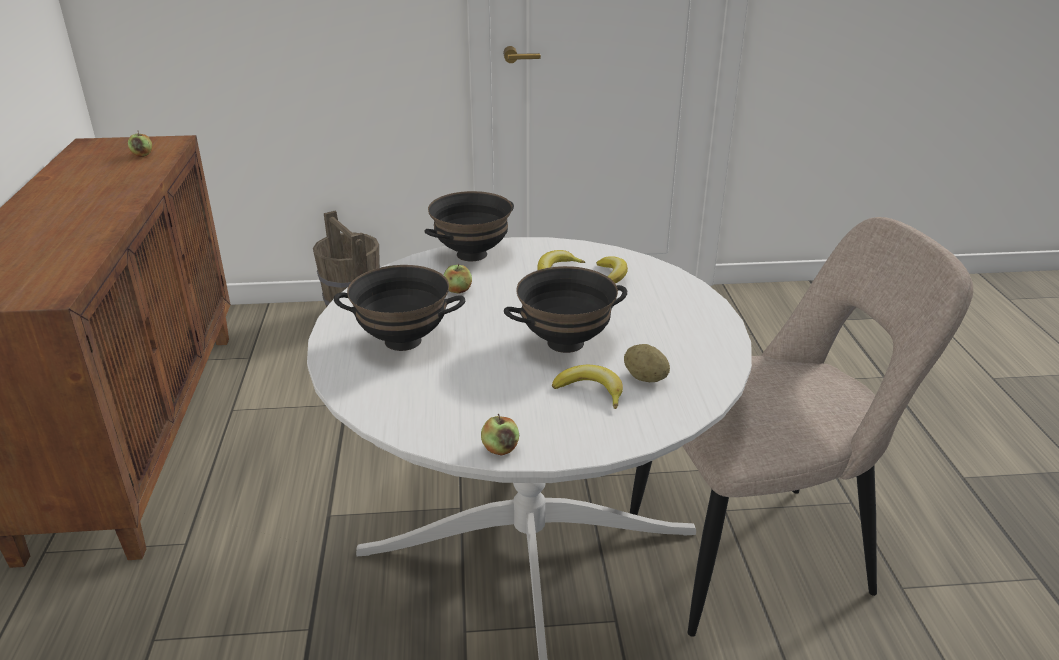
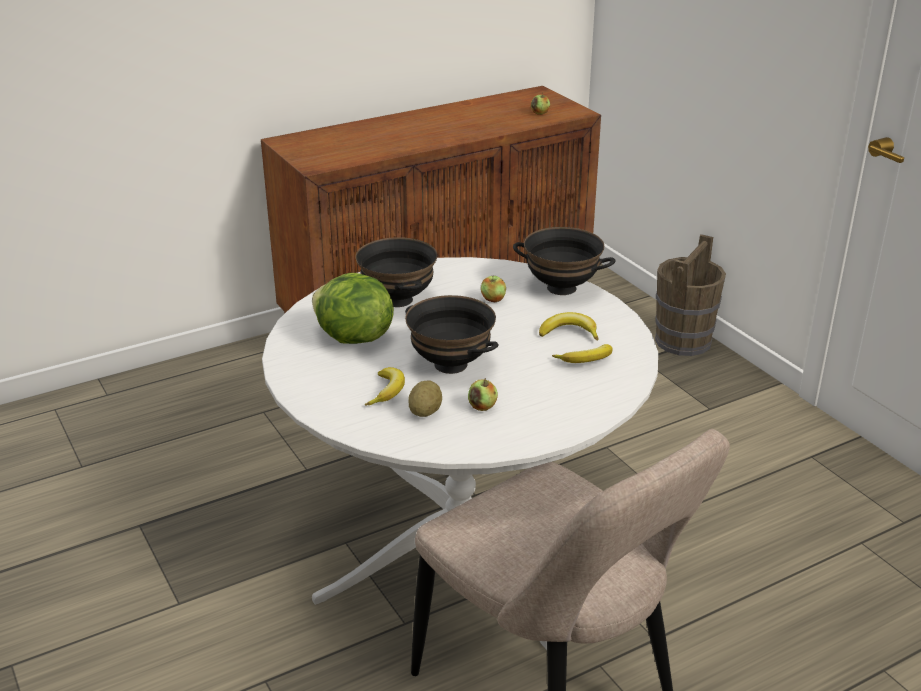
camera: 65 degrees right, 0 degrees up
apple [481,414,519,456] -> apple moved to [468,378,498,411]
none -> lettuce [312,273,394,344]

